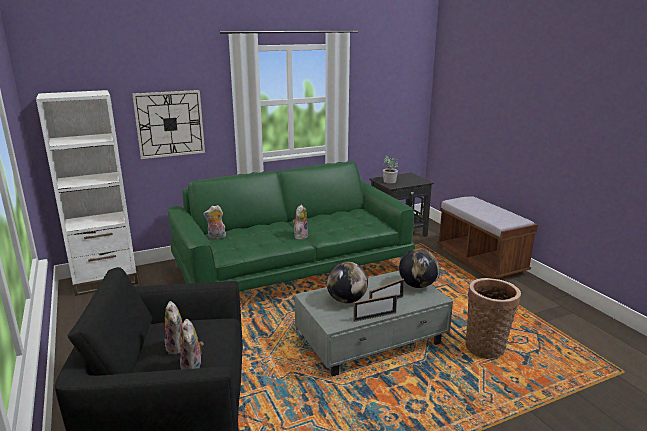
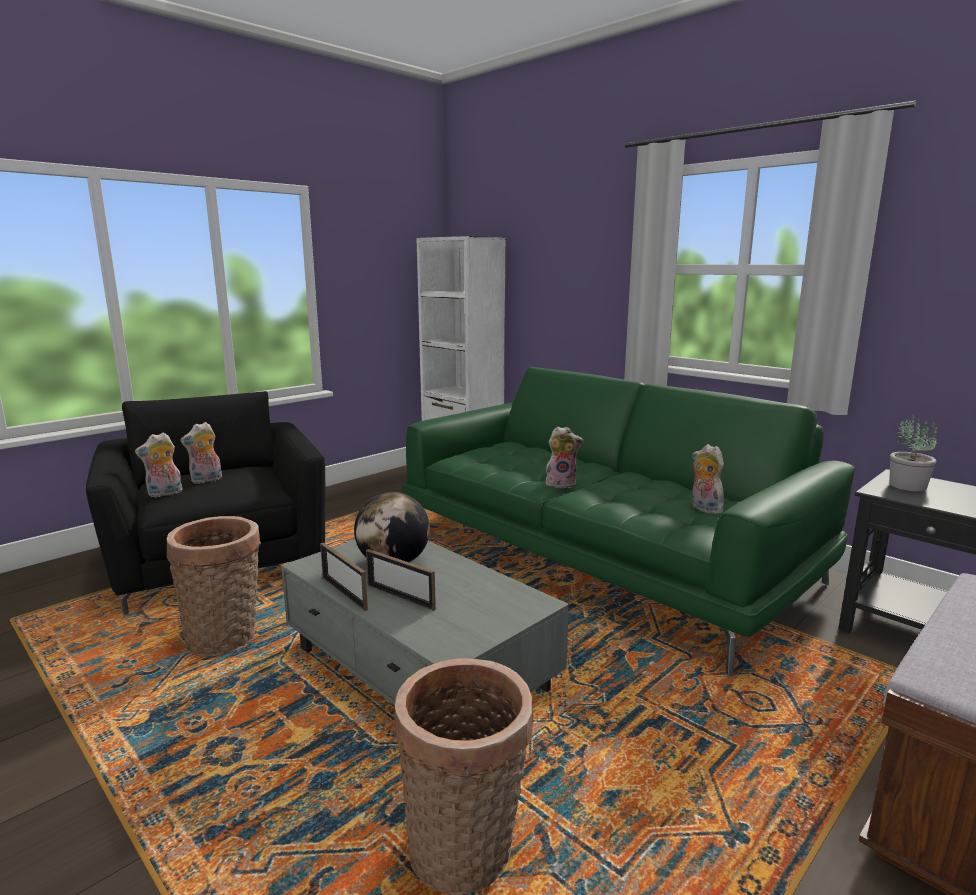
camera: 70 degrees right, 5 degrees down
wall clock [132,90,205,159] -> none
plush toy [203,205,226,239] -> plush toy moved to [692,444,725,514]
globe [399,249,439,288] -> none
none -> basket [166,516,261,656]

